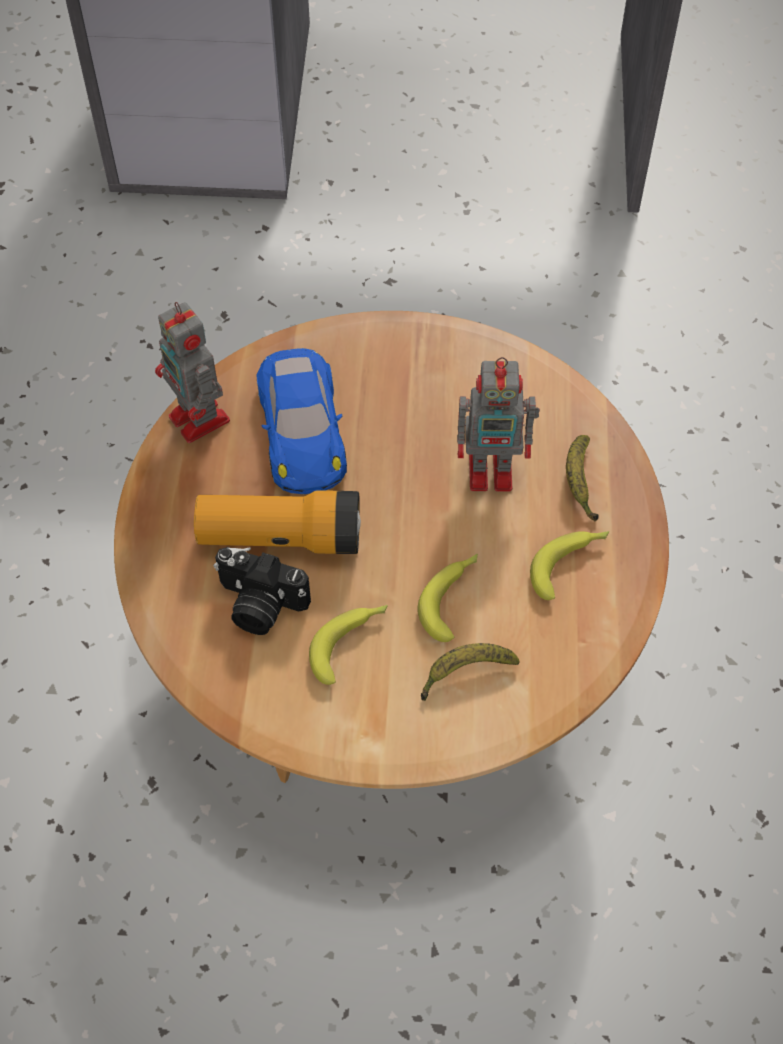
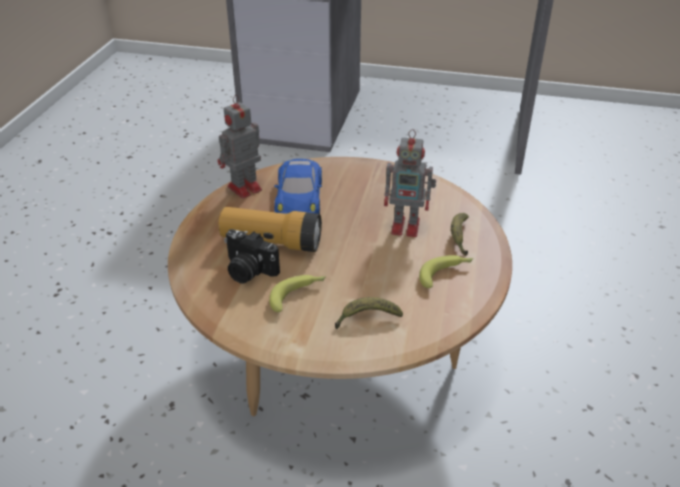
camera: 10 degrees right, 20 degrees down
toy robot [155,302,230,443] -> toy robot turned 75 degrees clockwise [218,95,262,199]
banana [417,554,478,642] -> none

